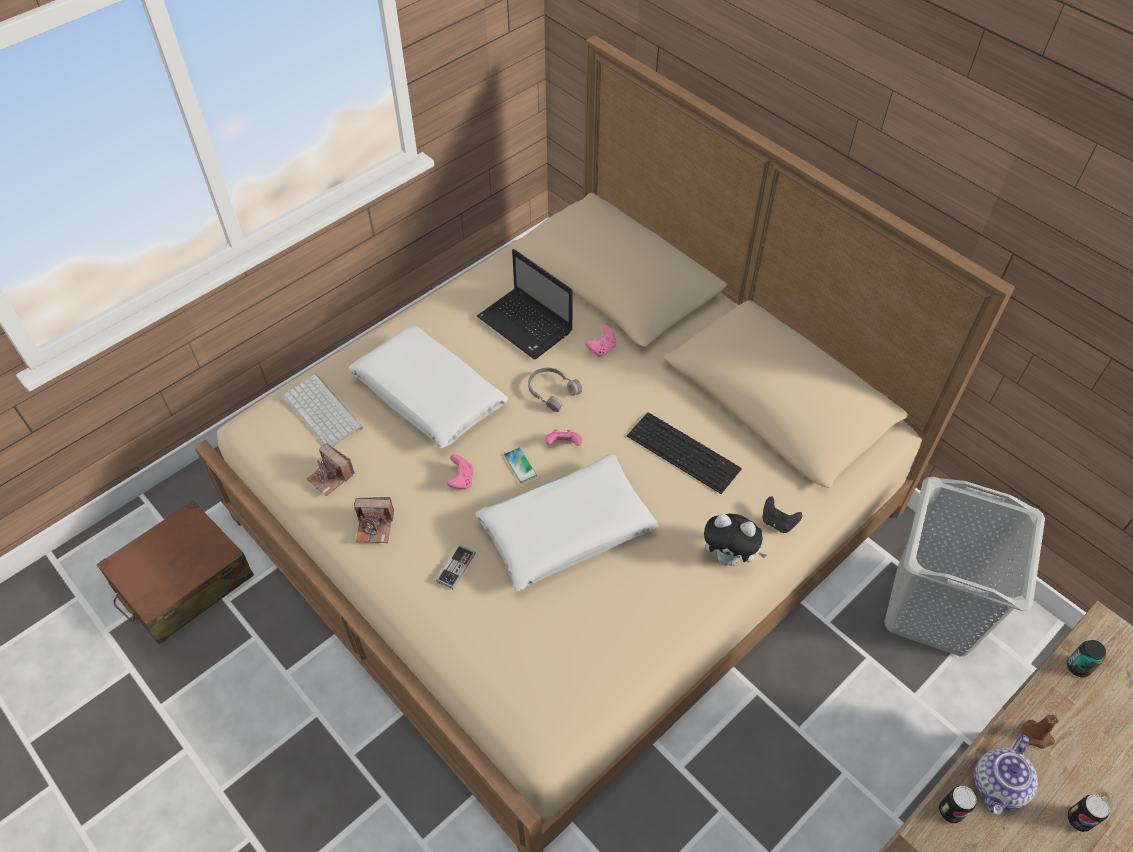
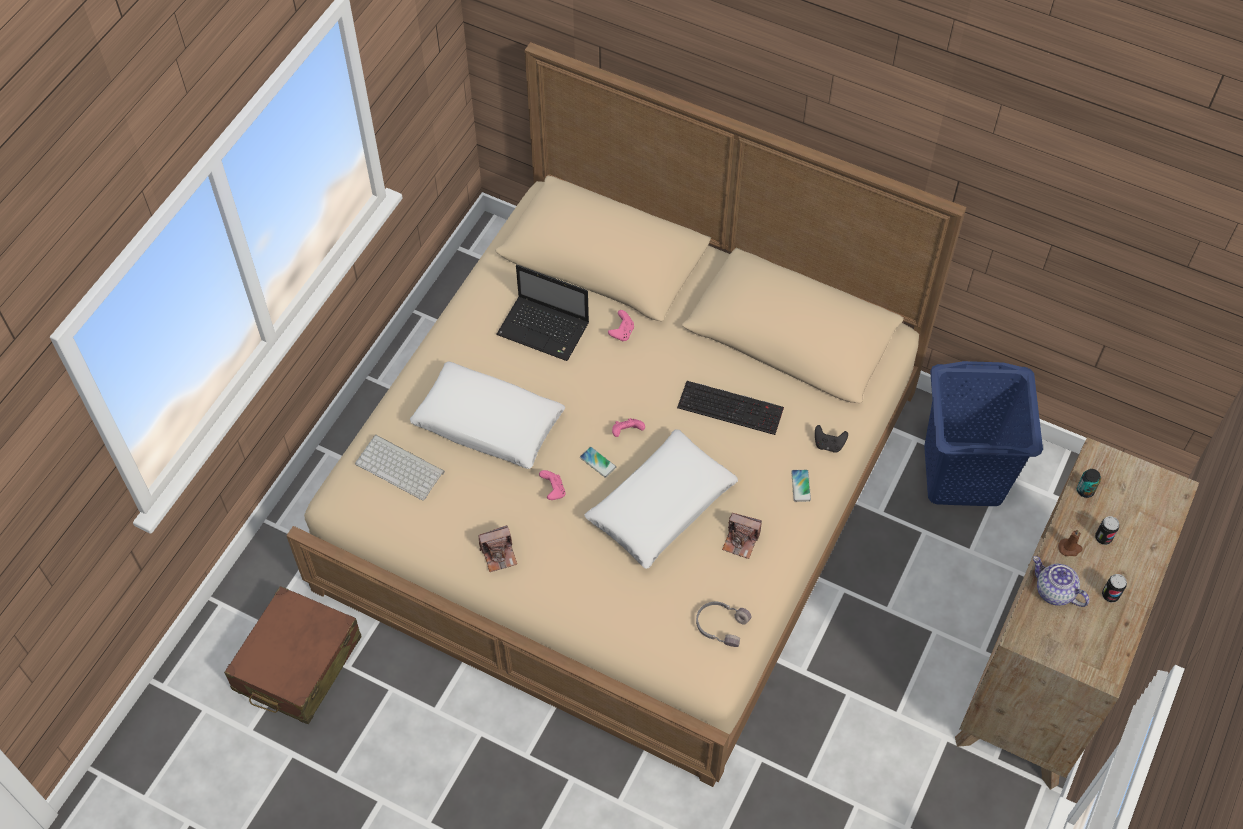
camera: 20 degrees left, 5 degrees up
camera [307,443,355,496] -> camera moved to [722,513,762,559]
game controller [436,545,475,589] -> none
grey headphones [528,368,582,412] -> grey headphones moved to [696,602,751,647]
plush toy [703,514,767,566] -> phone [791,470,811,502]
grey laundry basket [884,477,1045,656] -> blue laundry basket [924,361,1043,506]
can [939,786,977,823] -> can moved to [1095,516,1119,545]
teapot [974,735,1038,815] -> teapot turned 120 degrees clockwise [1033,556,1089,607]

